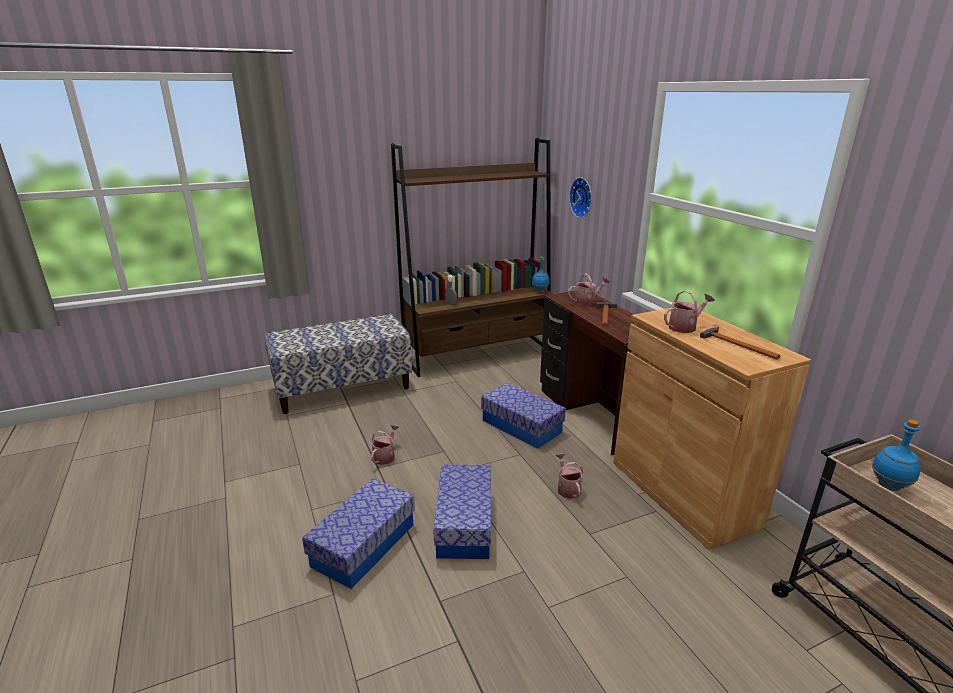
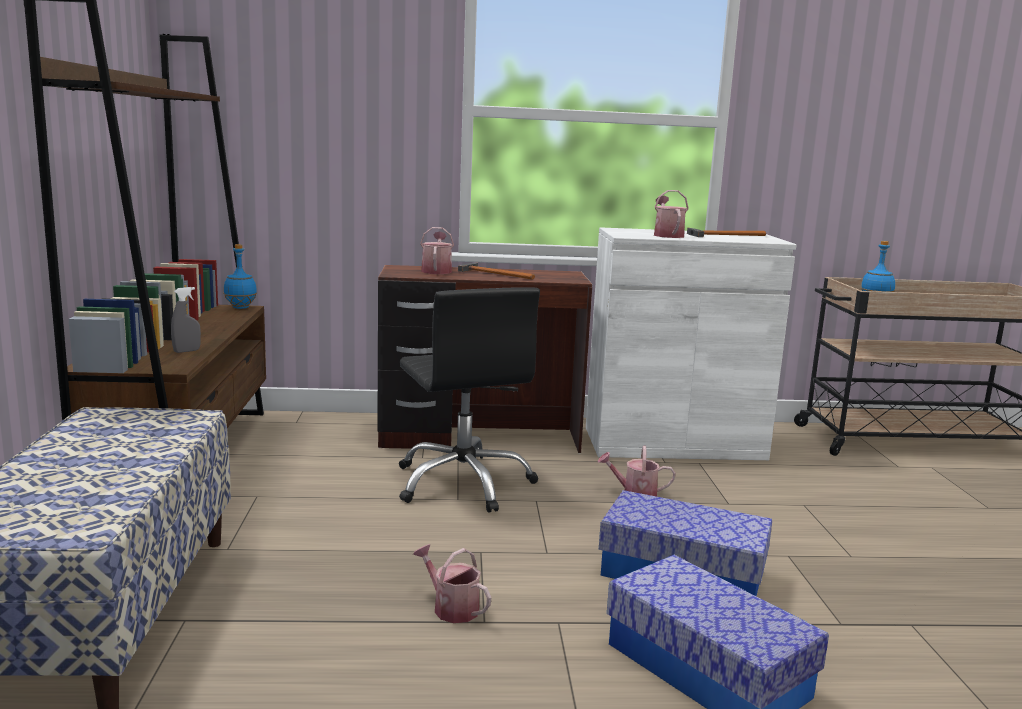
camera: 70 degrees left, 10 degrees down
storage box [481,383,566,449] -> black office chair [399,287,540,513]
wall clock [569,177,592,218] -> none
brown cabinet [613,308,811,550] -> white cabinet [586,227,797,460]

